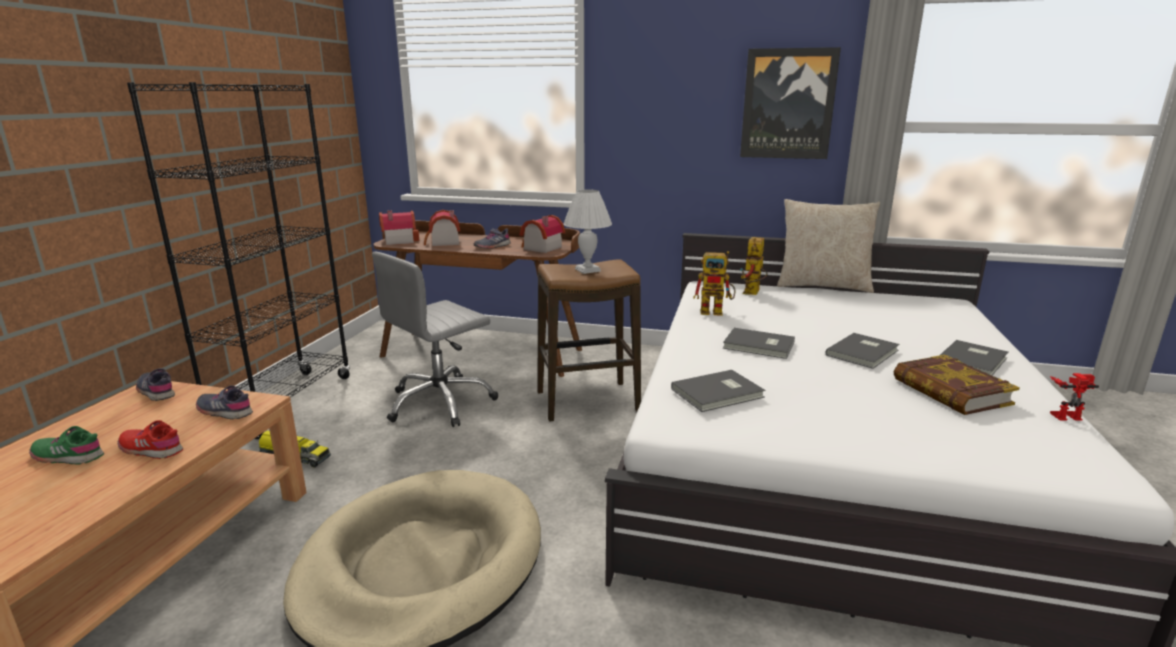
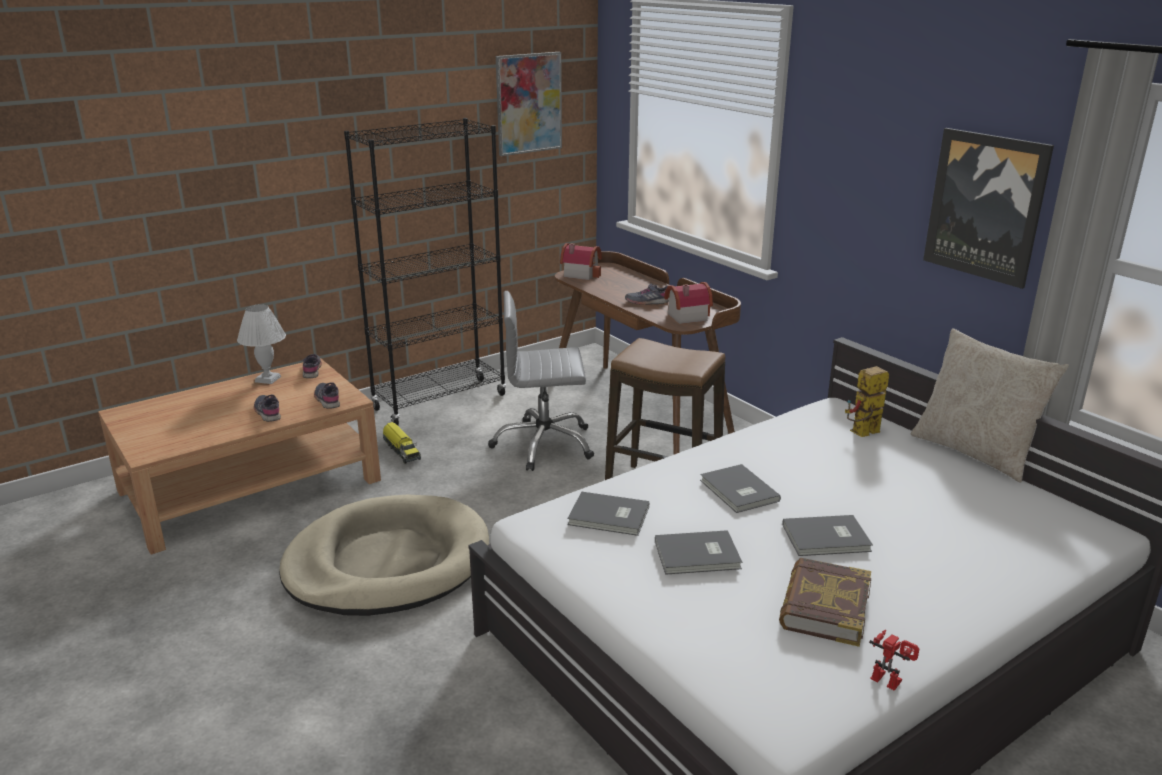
camera: 40 degrees right, 5 degrees up
green shoe [29,426,104,465] -> none
red shoe [118,420,183,459] -> grey shoe [254,395,281,422]
toy house [424,210,461,246] -> none
white table lamp [563,189,612,274] -> white table lamp moved to [237,305,286,384]
toy robot [693,251,735,316] -> none
grey book [940,340,1008,375] -> grey book moved to [655,530,742,575]
none -> picture [496,52,562,156]

